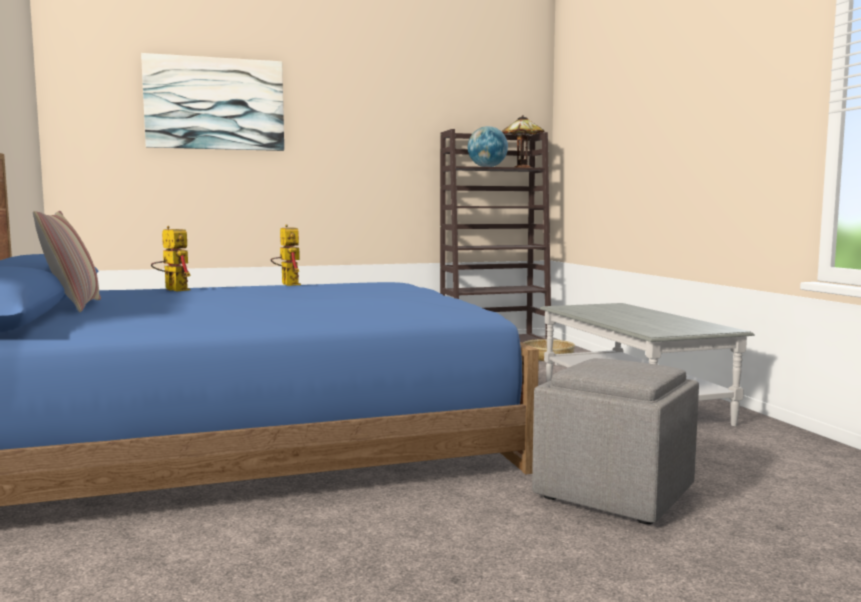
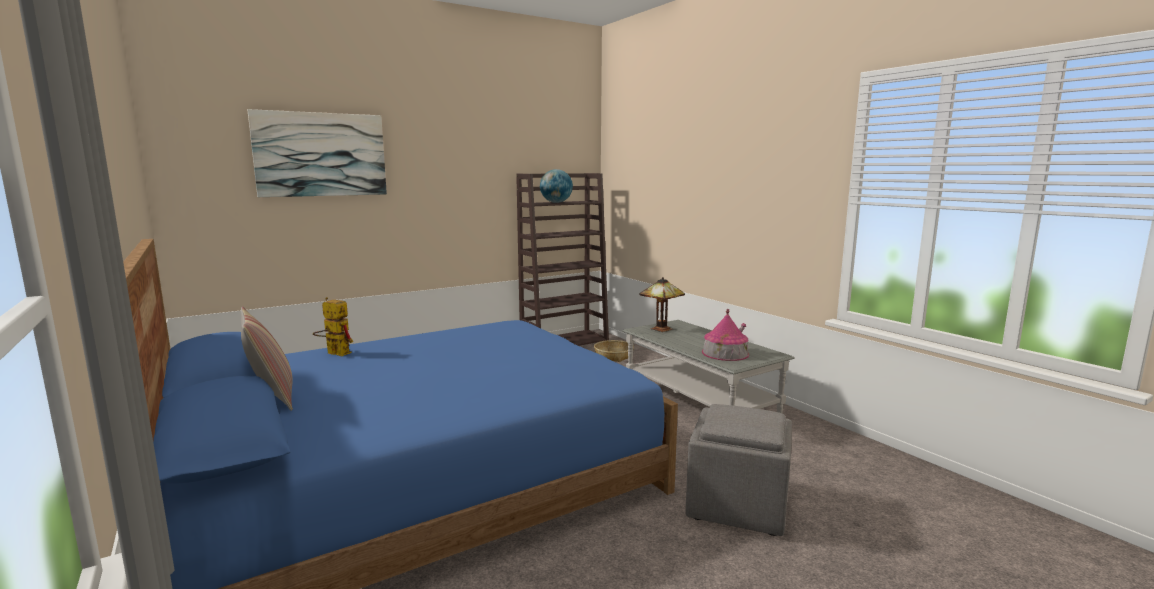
camera: 15 degrees left, 5 degrees up
toy robot [271,224,301,286] -> none
table lamp [501,115,545,168] -> table lamp moved to [640,277,685,332]
none -> toy house [702,309,749,361]

